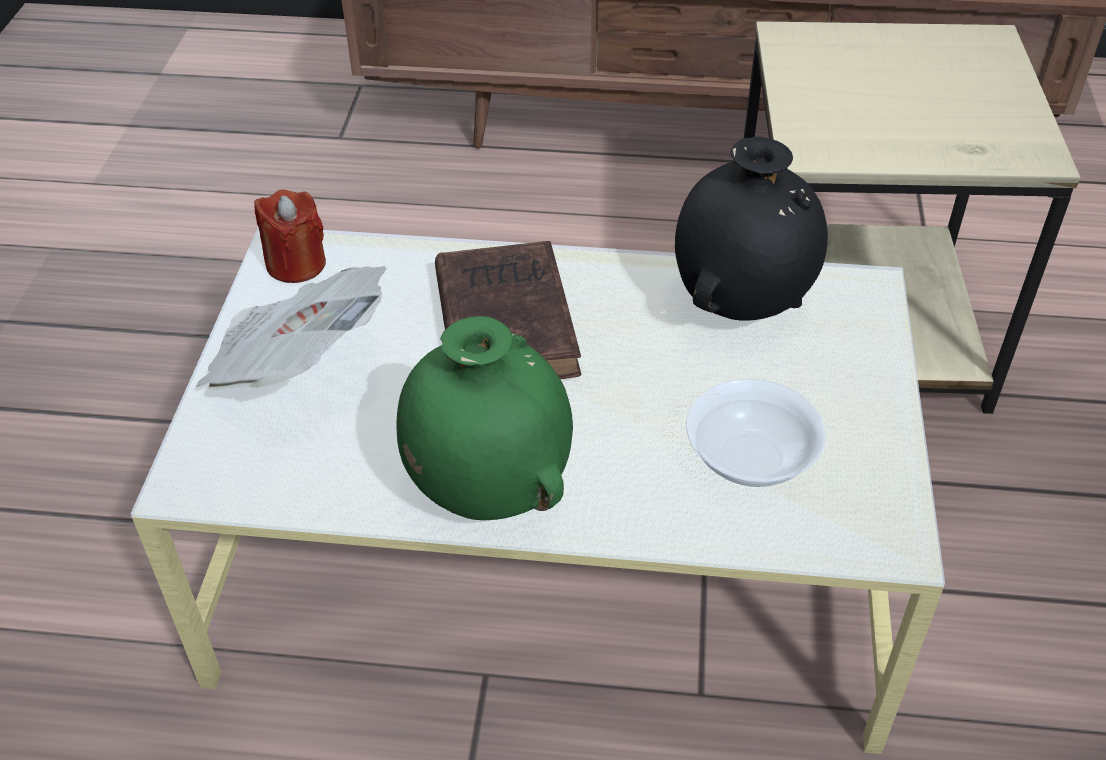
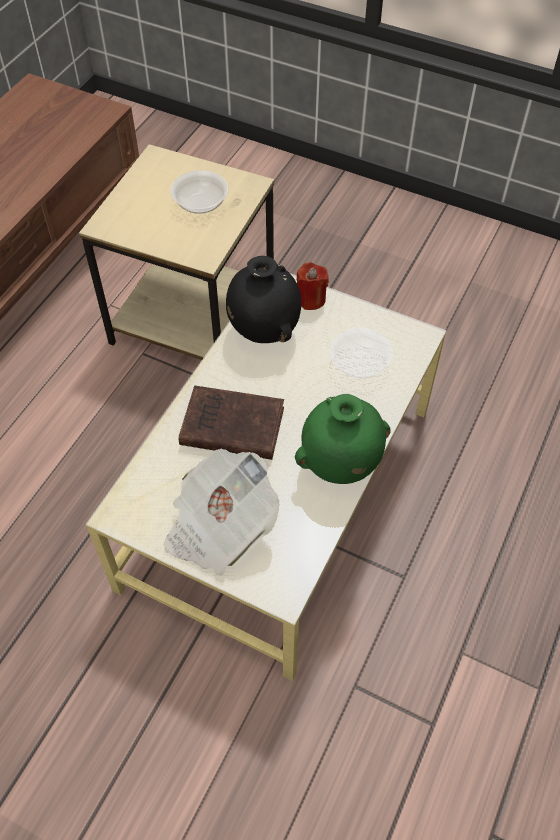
camera: 70 degrees left, 10 degrees up
red candle [254,189,326,283] -> red candle moved to [296,262,329,310]
none -> bowl [170,170,228,214]

